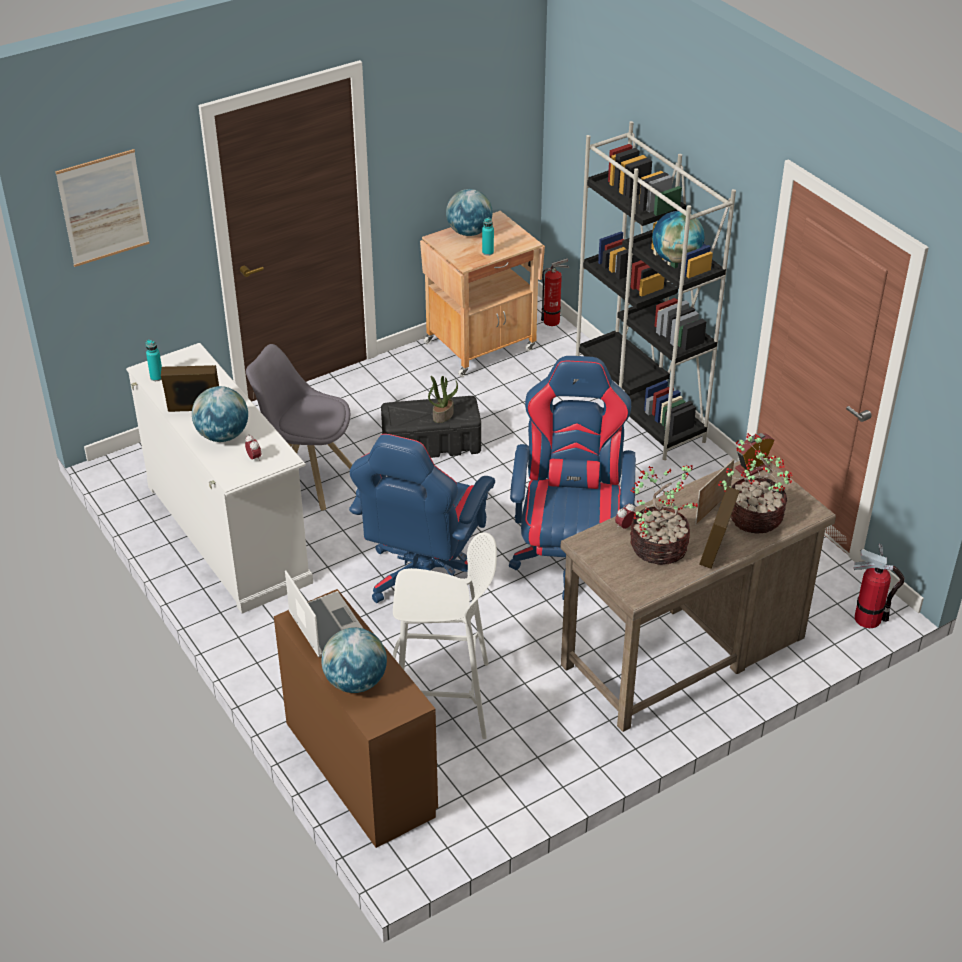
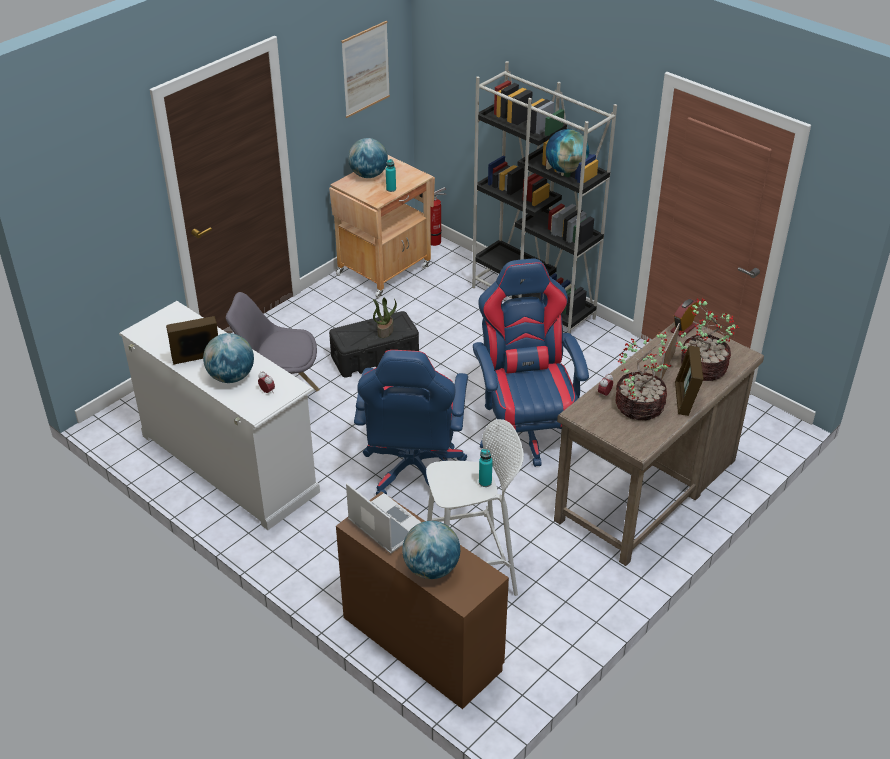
camera: 15 degrees left, 0 degrees up
picture [55,149,150,267] -> picture moved to [341,21,390,118]
turquoise bottle [146,340,162,381] -> turquoise bottle moved to [479,449,493,487]
fire extinguisher [854,544,904,628] -> none

